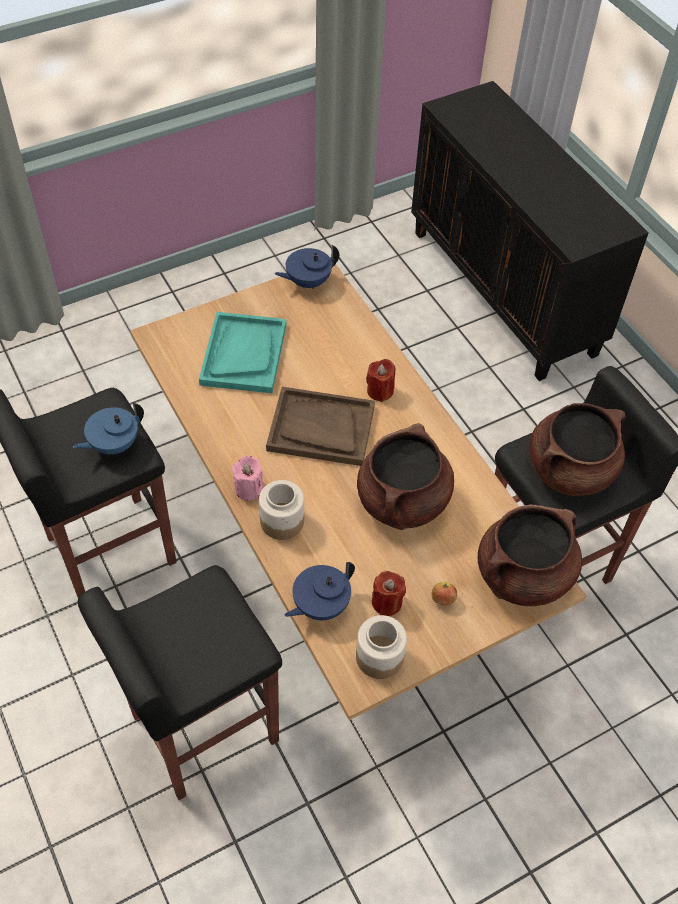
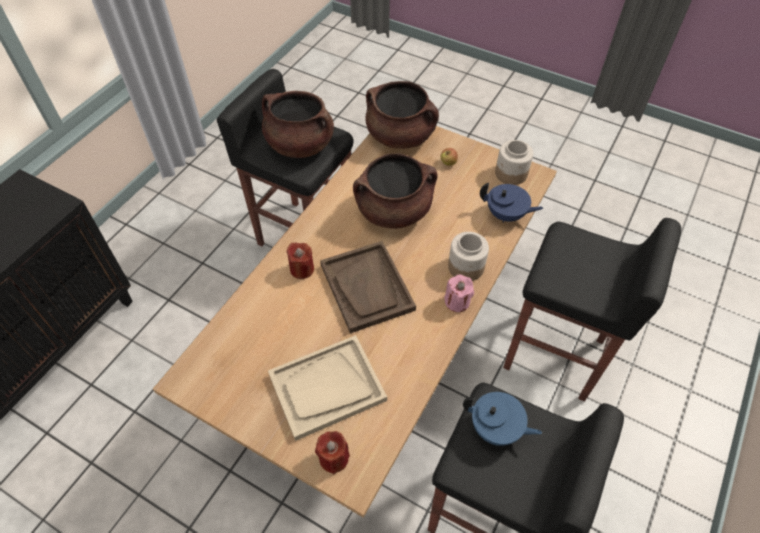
camera: 120 degrees left, 0 degrees up
turquoise tray [199,312,286,393] -> beige tray [268,335,387,441]
blue teapot [275,245,339,289] -> none
red candle [372,571,406,616] -> red candle moved to [315,431,350,474]

